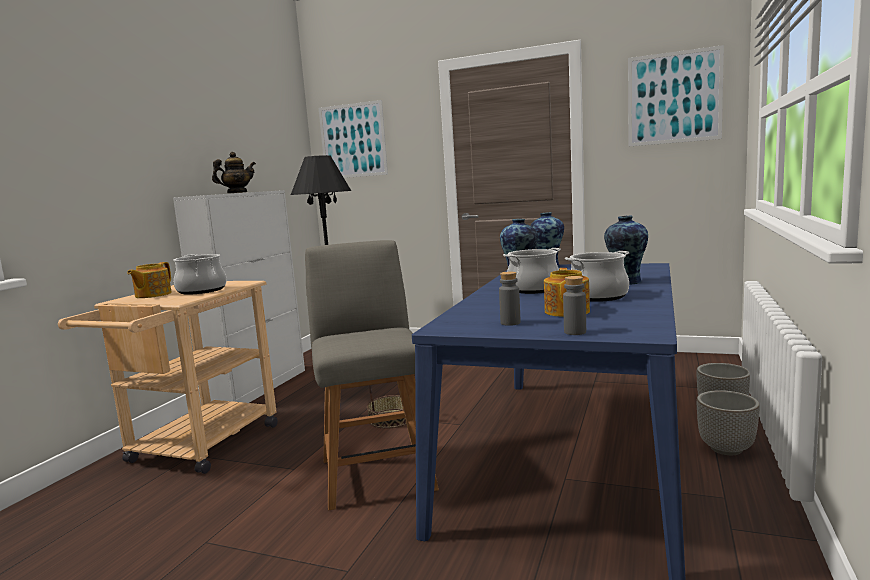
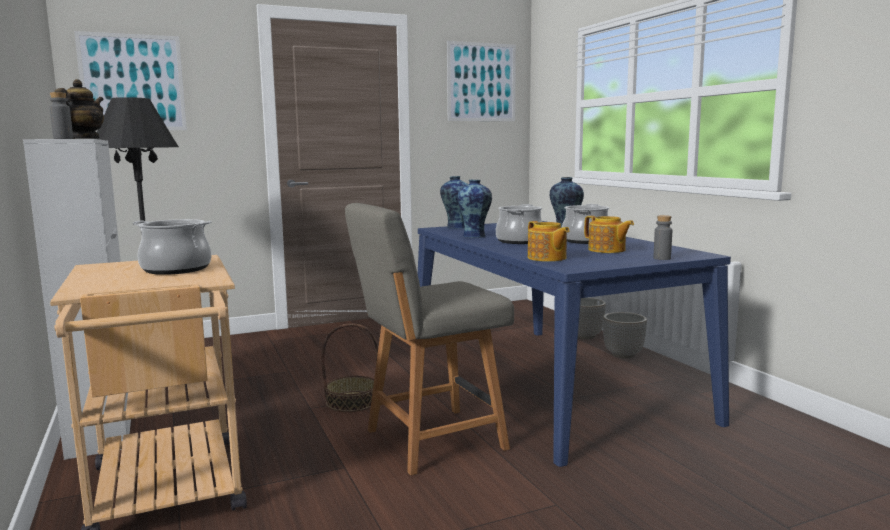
camera: 45 degrees left, 0 degrees up
teapot [127,262,172,298] -> teapot moved to [528,221,569,262]
grey chair [305,240,439,510] -> grey chair turned 60 degrees counterclockwise [345,203,514,476]
grey bottle [499,271,521,326] -> grey bottle moved to [50,92,73,139]

